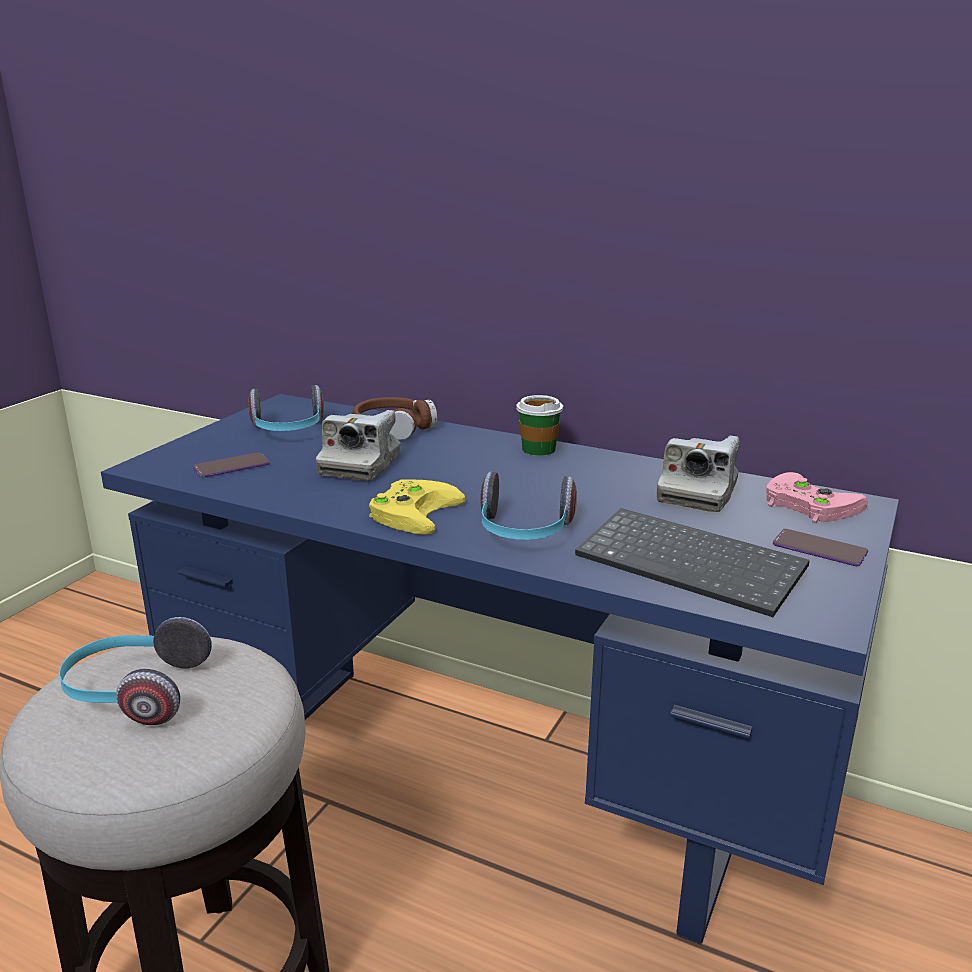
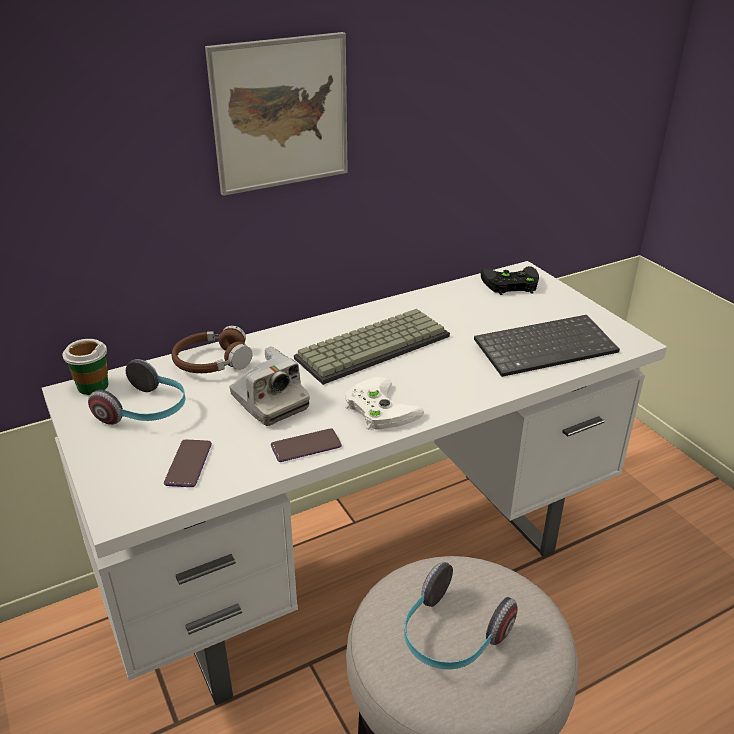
camera: 55 degrees left, 10 degrees up
blue desk [101,394,899,945] -> white desk [42,261,667,705]
yellow game controller [369,479,466,535] -> white game controller [345,377,424,430]
headphones [480,472,577,540] -> none
cup [516,395,563,456] -> cup moved to [62,339,108,395]
camera [657,436,740,512] -> none
pink game controller [766,472,868,523] -> black game controller [481,266,539,295]
phone [773,529,868,567] -> phone moved to [271,428,342,462]
none -> picture [205,32,348,196]
none -> keyboard [294,309,450,385]

